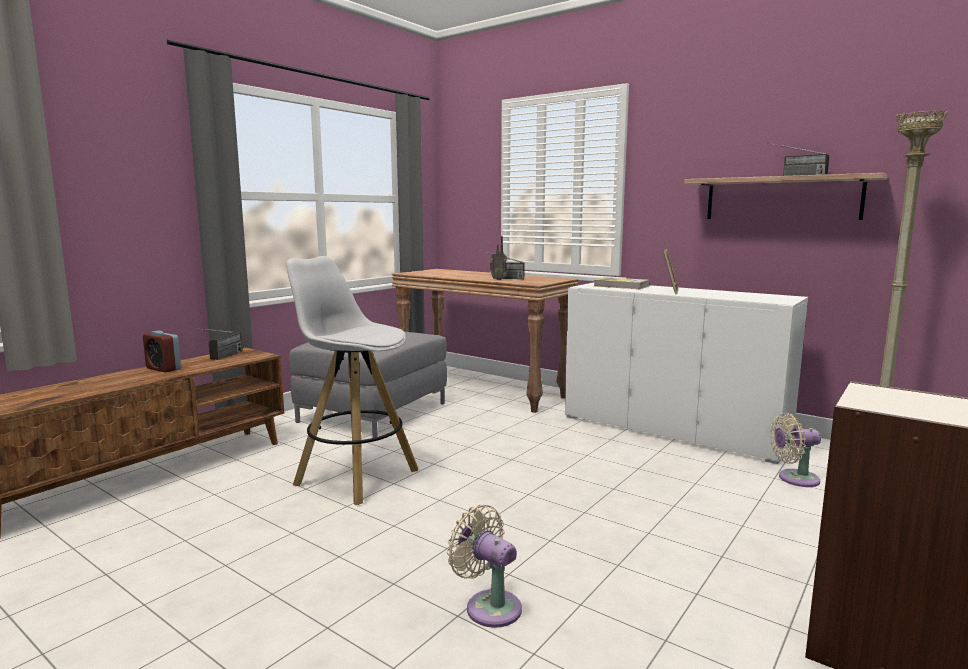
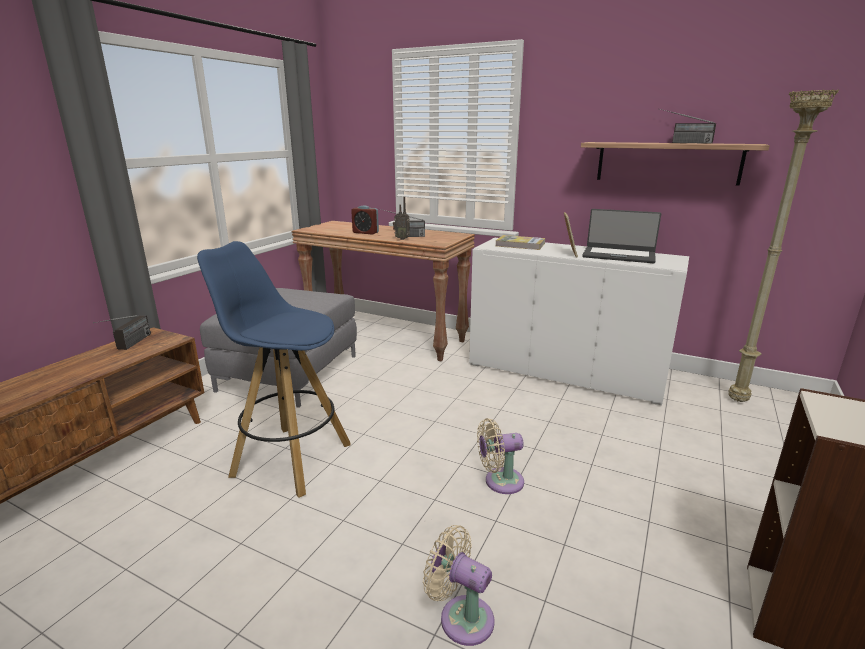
camera: 10 degrees left, 10 degrees up
alarm clock [143,330,181,373] -> alarm clock moved to [351,205,379,235]
white stool [286,256,418,505] -> blue stool [197,241,351,498]
beige fan [770,413,821,487] -> beige fan moved to [477,418,524,494]
none -> laptop [582,209,661,263]

